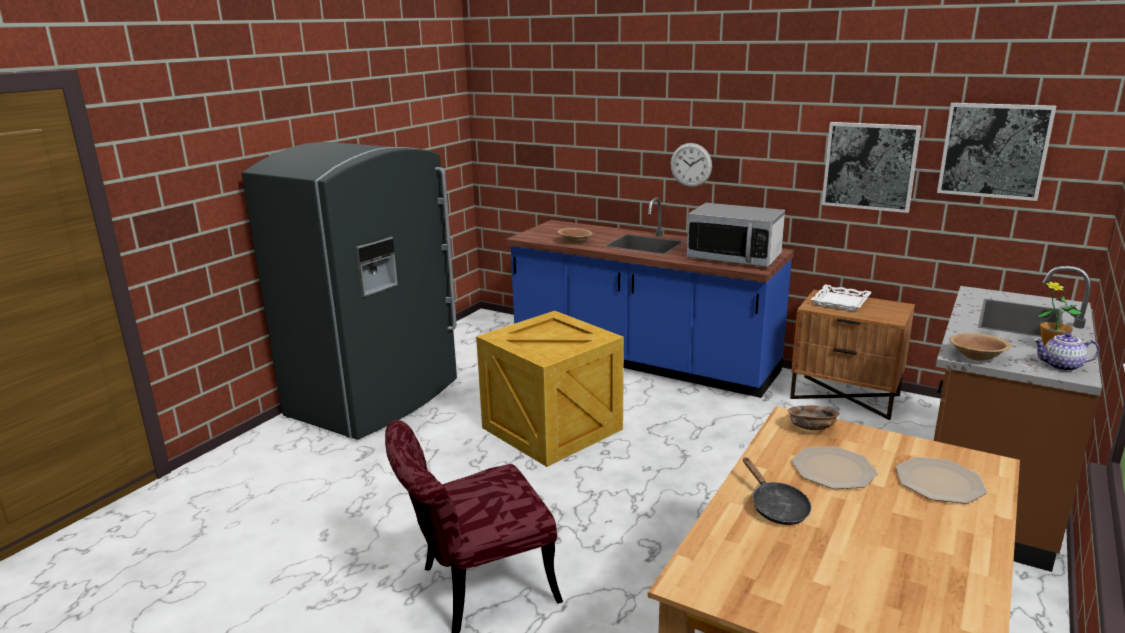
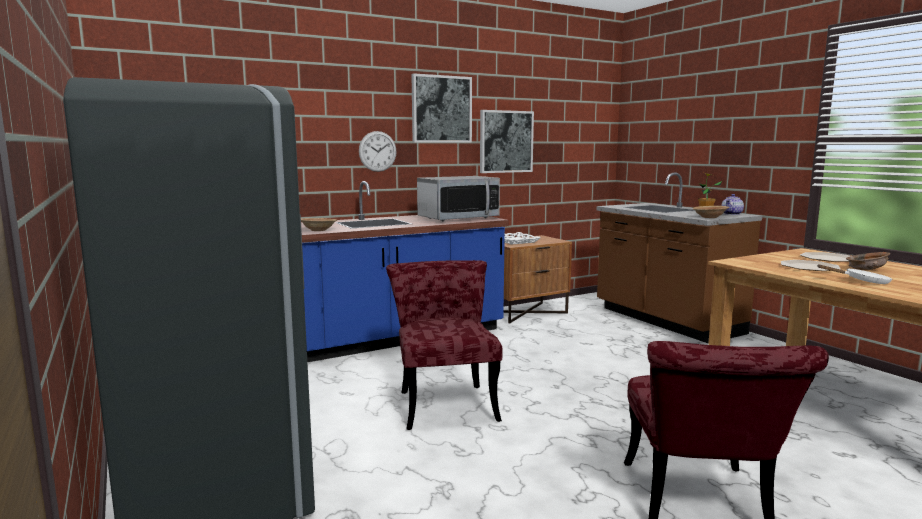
camera: 60 degrees left, 10 degrees down
crate [476,311,624,467] -> red chair [386,260,503,430]
black frying pan [743,457,811,525] -> white frying pan [818,264,892,284]
brown bowl [788,405,840,430] -> brown bowl moved to [846,252,890,270]
picture [937,103,1056,201] -> picture moved to [411,73,472,143]

